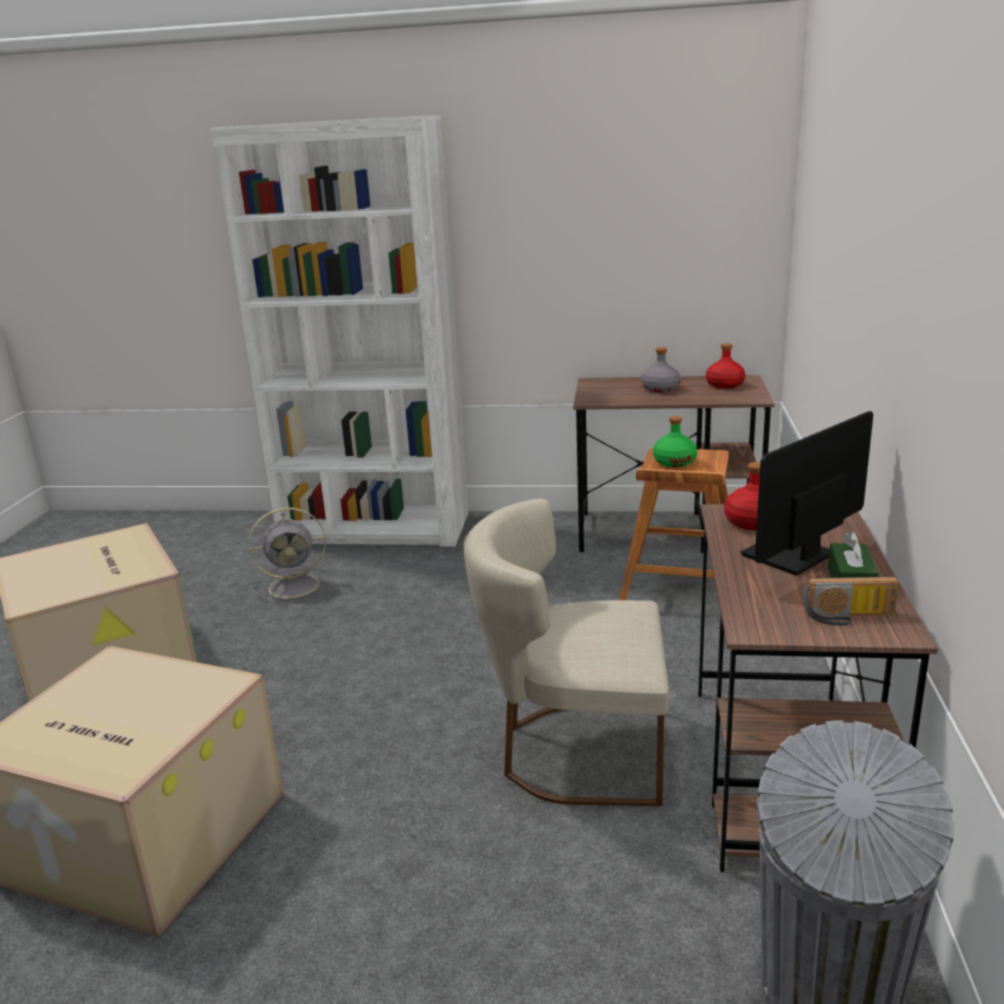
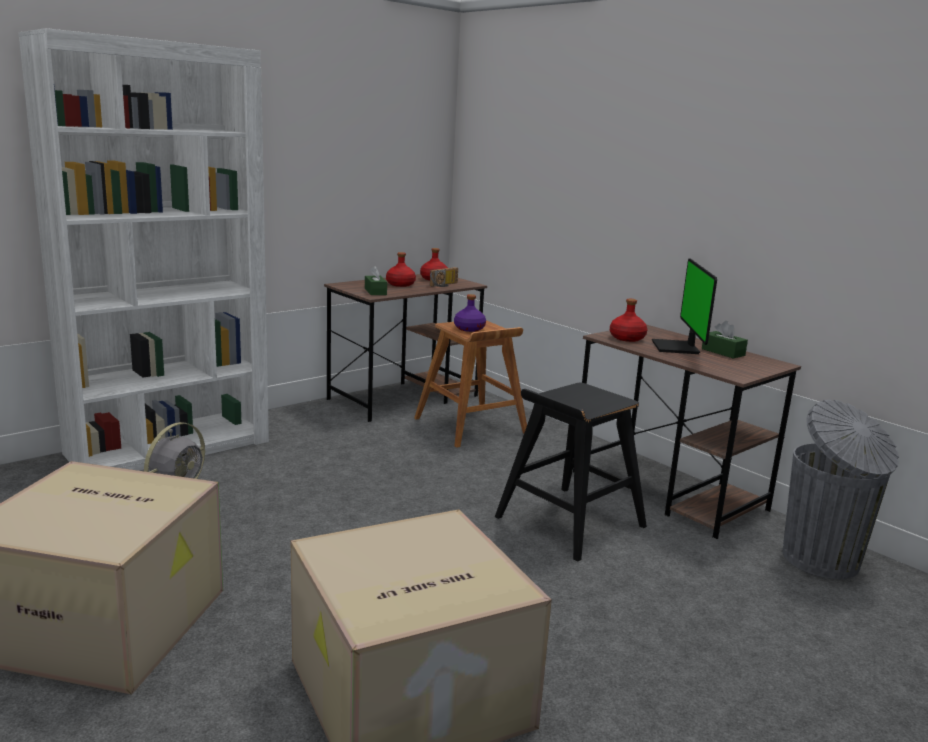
camera: 50 degrees left, 5 degrees down
beige chair [463,498,669,806] -> black stool [495,383,647,561]
grey bottle [641,347,681,393] -> red bottle [386,252,416,287]
green bottle [653,416,697,467] -> purple bottle [454,294,486,332]
radio [803,577,899,626] -> radio moved to [430,267,458,287]
none -> green tissue box [365,266,387,295]

